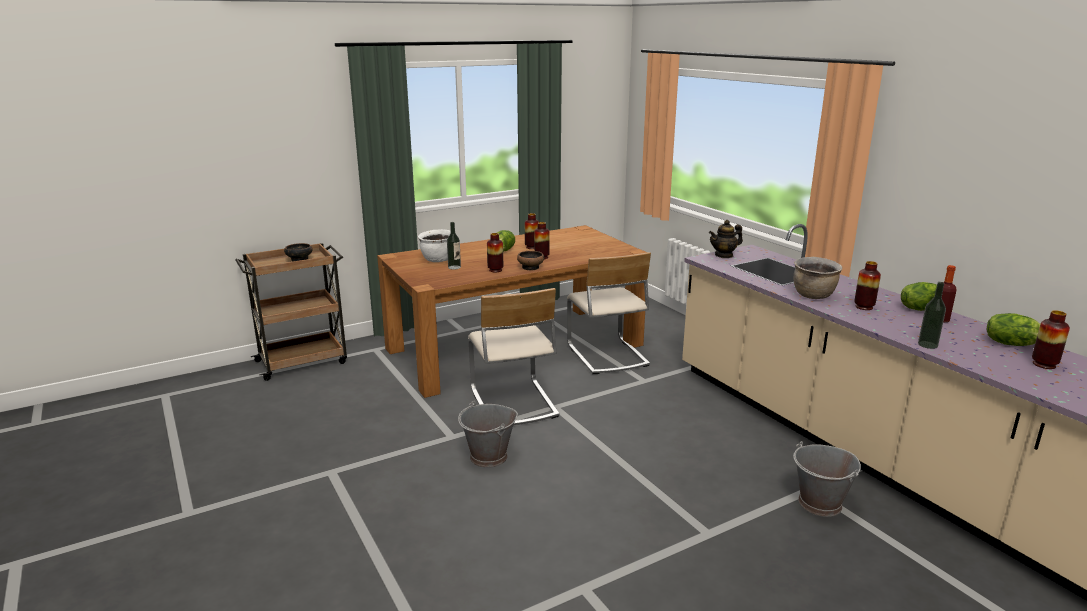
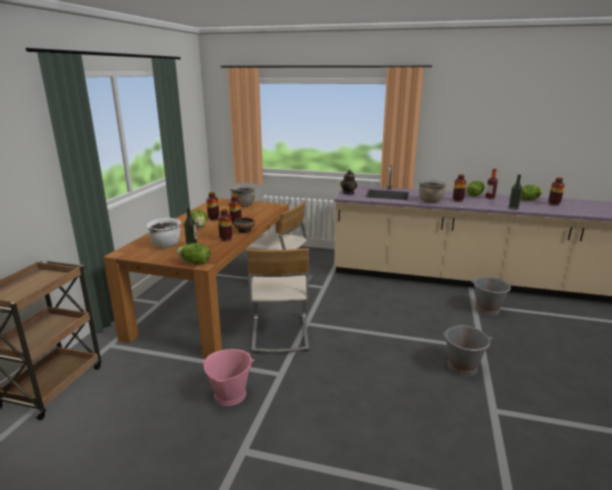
camera: 45 degrees left, 0 degrees up
bowl [284,243,312,261] -> none
grey bucket [458,401,518,468] -> grey bucket moved to [443,325,493,376]
beige chair [468,288,559,425] -> beige chair turned 60 degrees clockwise [247,248,309,353]
none -> lettuce [176,243,210,265]
none -> pink bucket [202,349,254,406]
none -> brown cooking pot [230,185,255,207]

